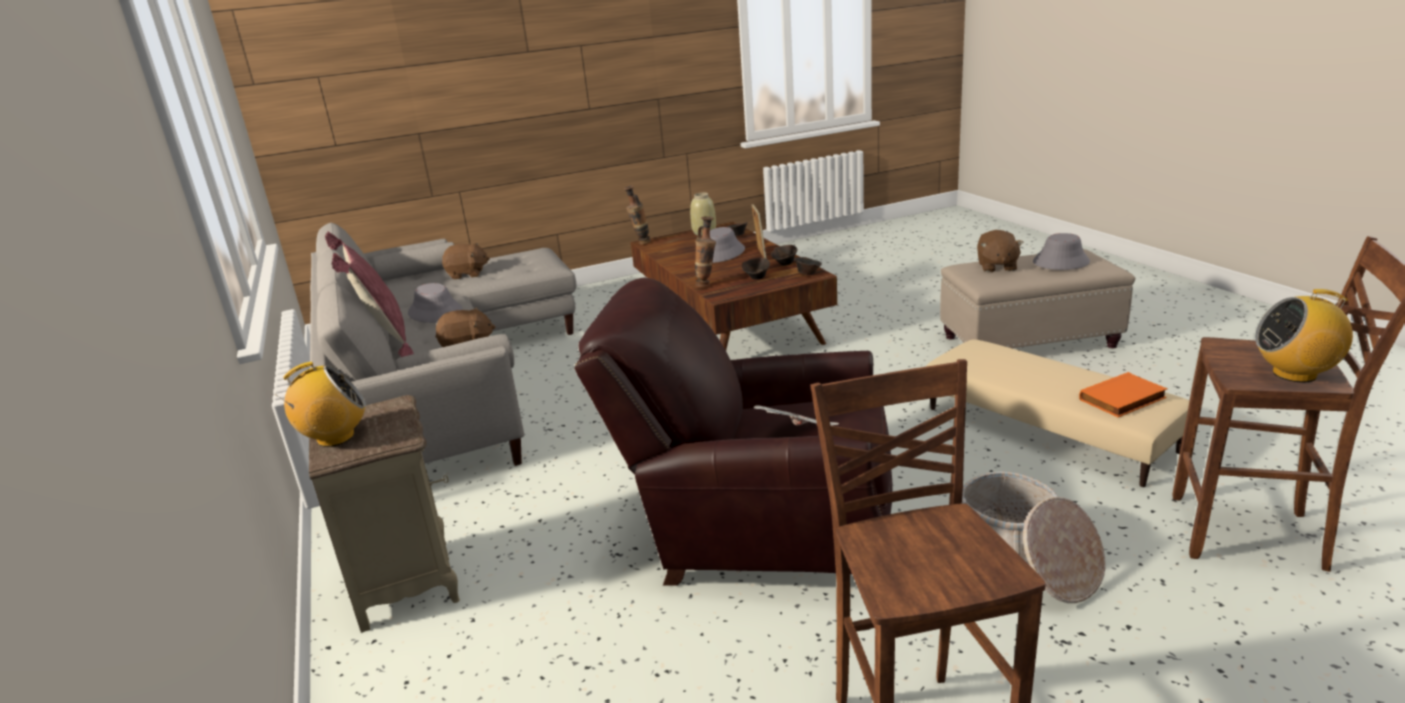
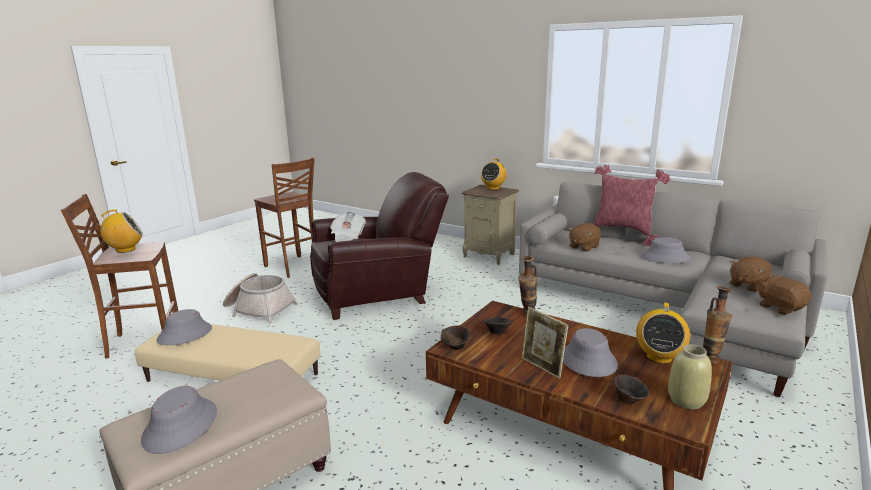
camera: 145 degrees right, 5 degrees down
brown bowl [771,245,798,266] -> none
brown plush toy [977,230,1024,272] -> brown plush toy moved to [758,276,811,315]
orange book [1079,372,1168,417] -> grey hat [156,309,212,346]
none -> radio [636,302,690,364]

